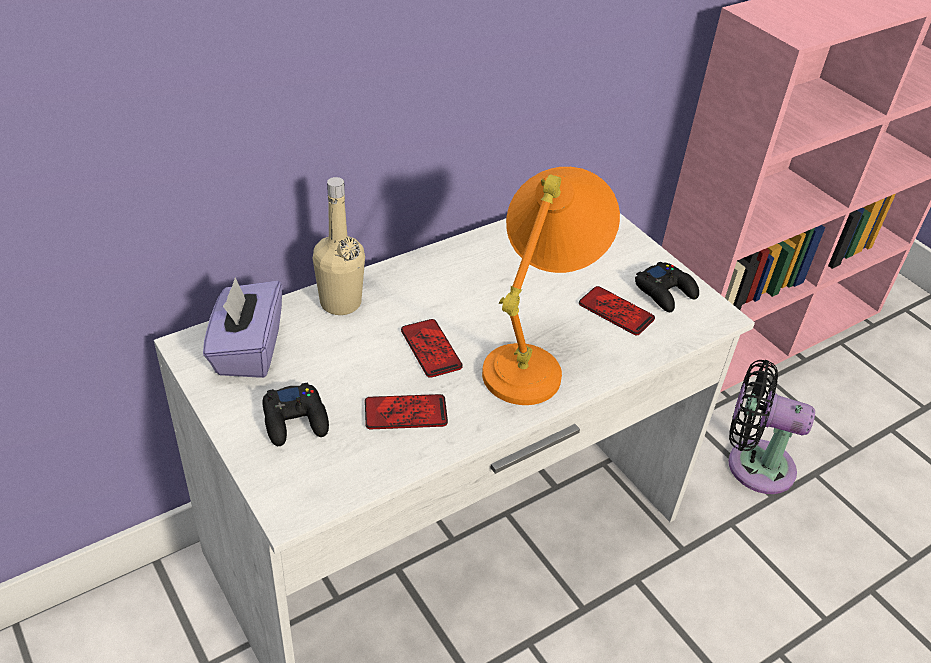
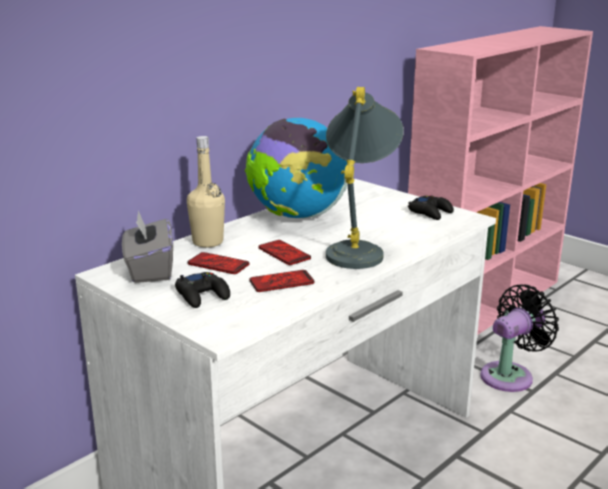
camera: 10 degrees left, 20 degrees down
purple tissue box [203,278,282,378] -> grey tissue box [122,211,173,283]
orange table lamp [482,167,620,405] -> grey table lamp [326,87,404,269]
phone [579,286,655,335] -> phone moved to [188,252,249,274]
black fan [728,360,815,494] -> black fan turned 135 degrees clockwise [480,285,559,392]
none -> globe [245,118,347,218]

